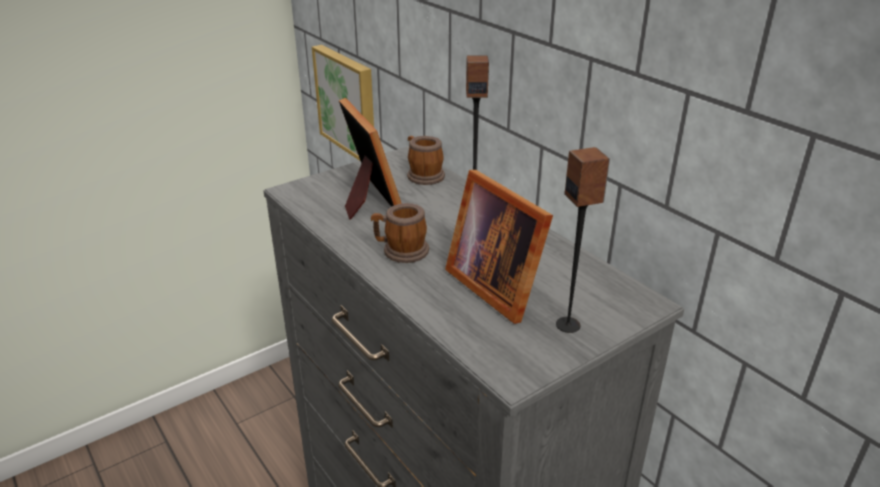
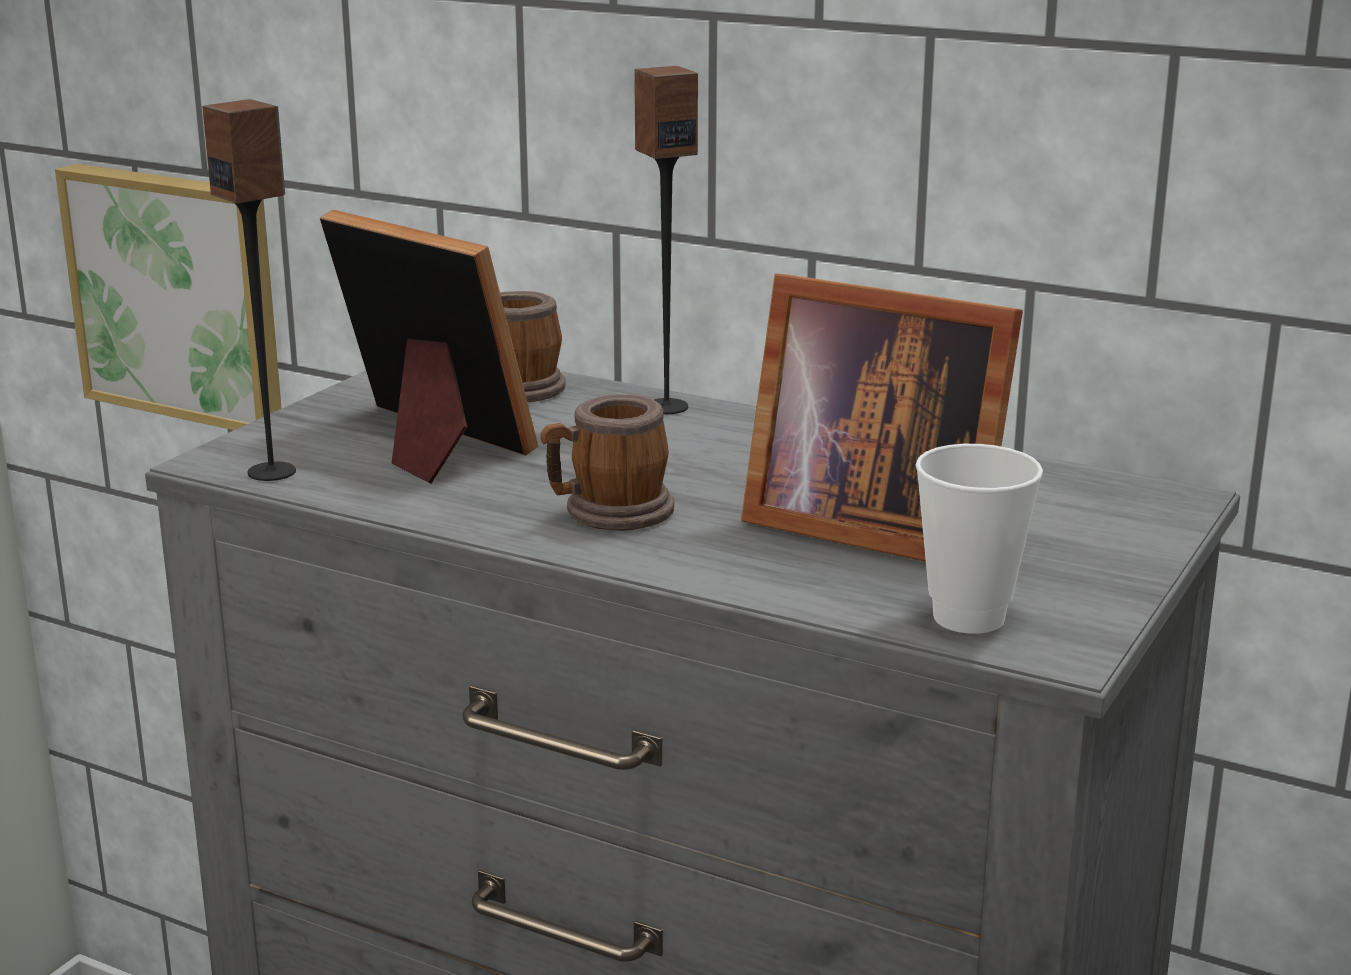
camera: 25 degrees left, 10 degrees down
speaker [556,147,610,333] -> speaker moved to [202,99,296,481]
none -> cup [916,444,1043,634]

